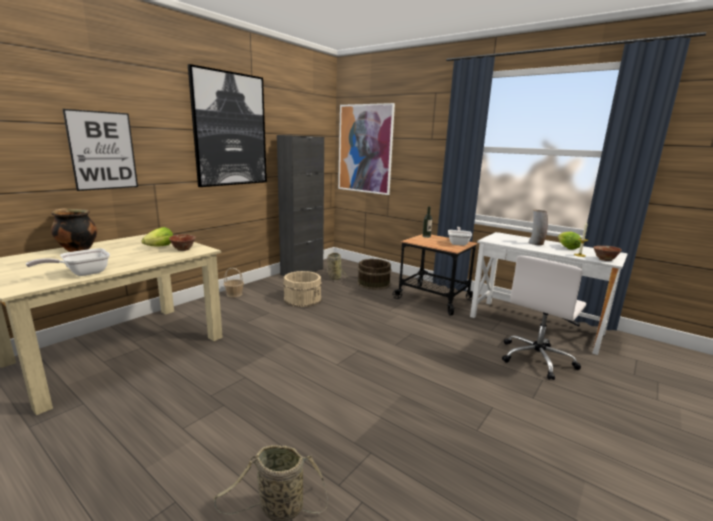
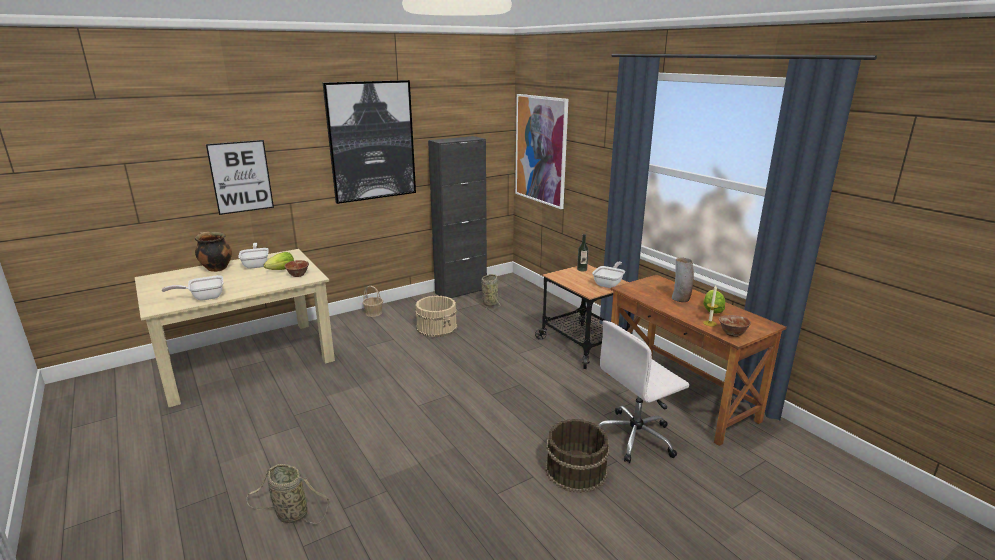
camera: 20 degrees right, 5 degrees up
brown bucket [357,259,391,290] -> brown bucket moved to [545,419,609,493]
white desk [470,232,628,355] -> brown desk [607,275,787,446]
none -> frying pan [238,243,269,269]

